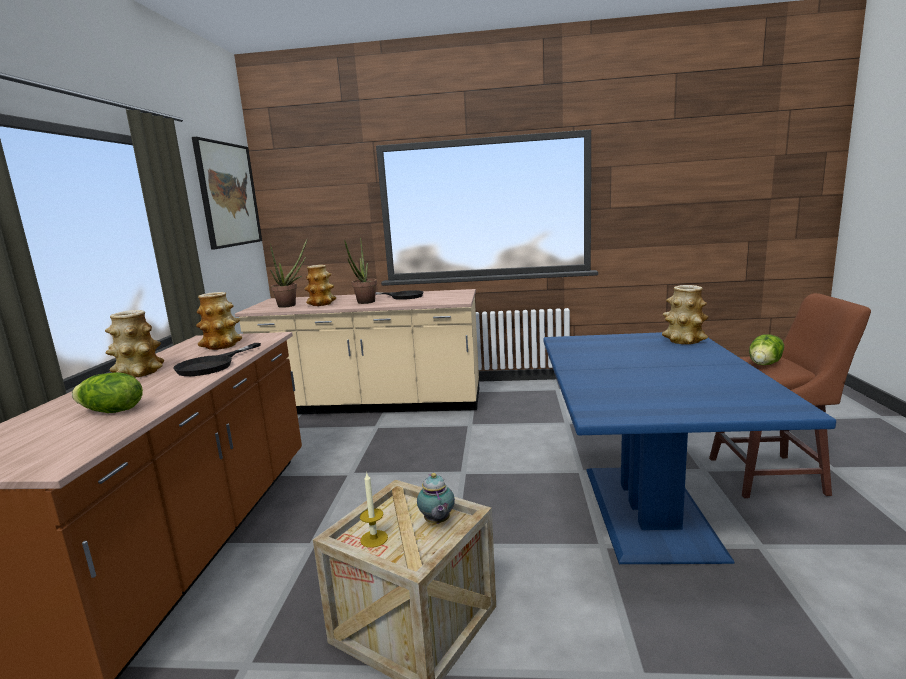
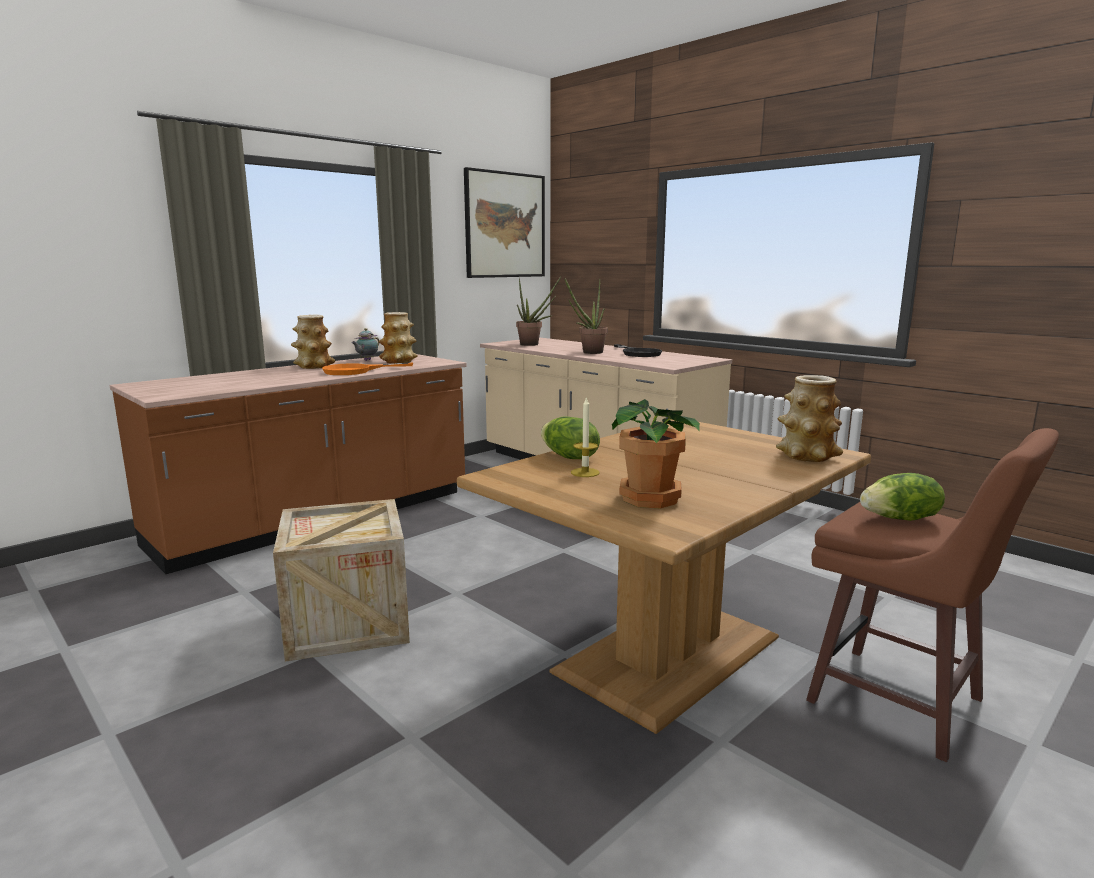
camera: 40 degrees right, 0 degrees up
lettuce [72,372,143,413] -> lettuce moved to [541,416,600,459]
black frying pan [173,343,261,376] -> orange frying pan [322,362,414,375]
vase [304,265,336,306] -> none
candle [360,473,388,548] -> candle moved to [571,396,600,477]
teapot [417,473,455,524] -> teapot moved to [352,328,379,361]
blue dining table [543,332,836,564] -> brown dining table [457,419,871,734]
none -> potted plant [612,399,700,509]

